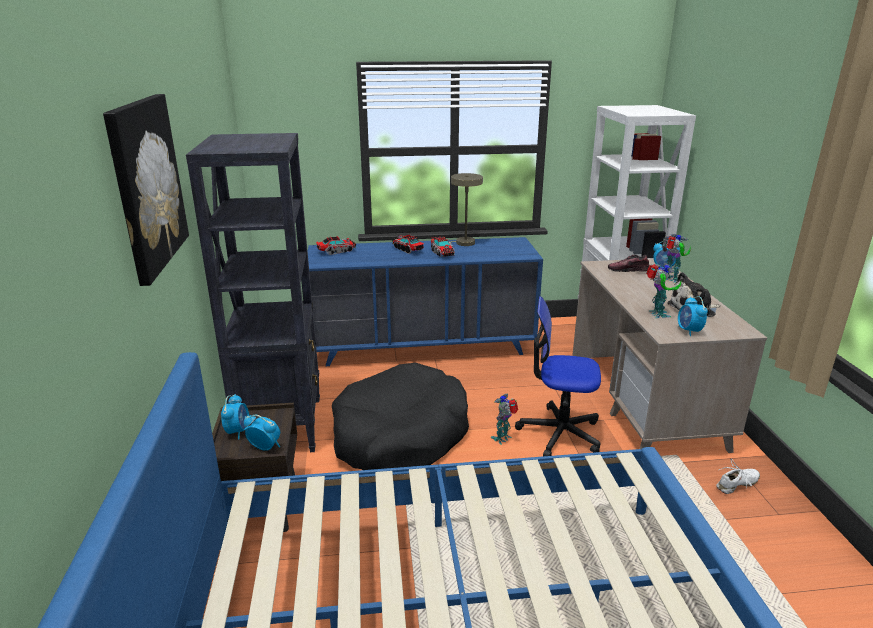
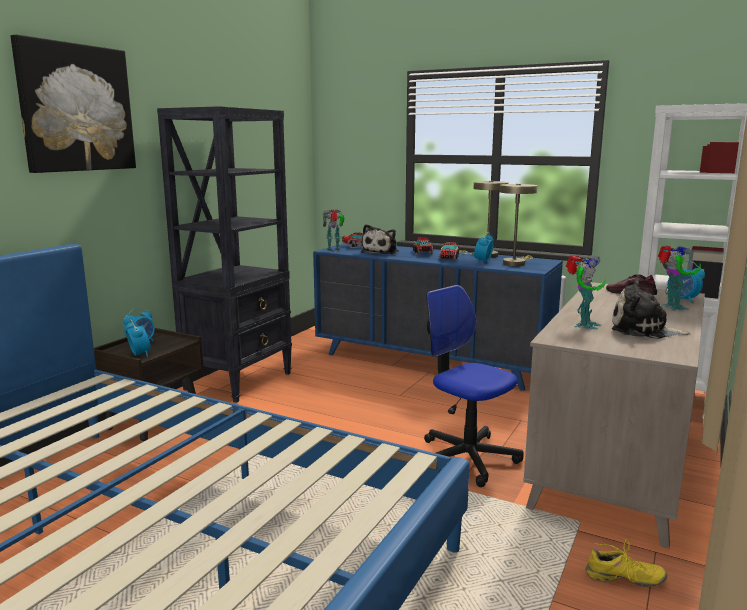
camera: 35 degrees right, 10 degrees down
black dog bed [332,363,469,470] -> none
toy robot [491,394,518,445] -> toy robot moved to [323,210,345,252]
alarm clock [678,296,708,336] -> alarm clock moved to [474,232,494,263]
white shoe [717,459,760,494] -> yellow shoe [585,539,668,587]
none -> plush toy [361,224,399,254]
none -> beige table lamp [499,184,537,266]

